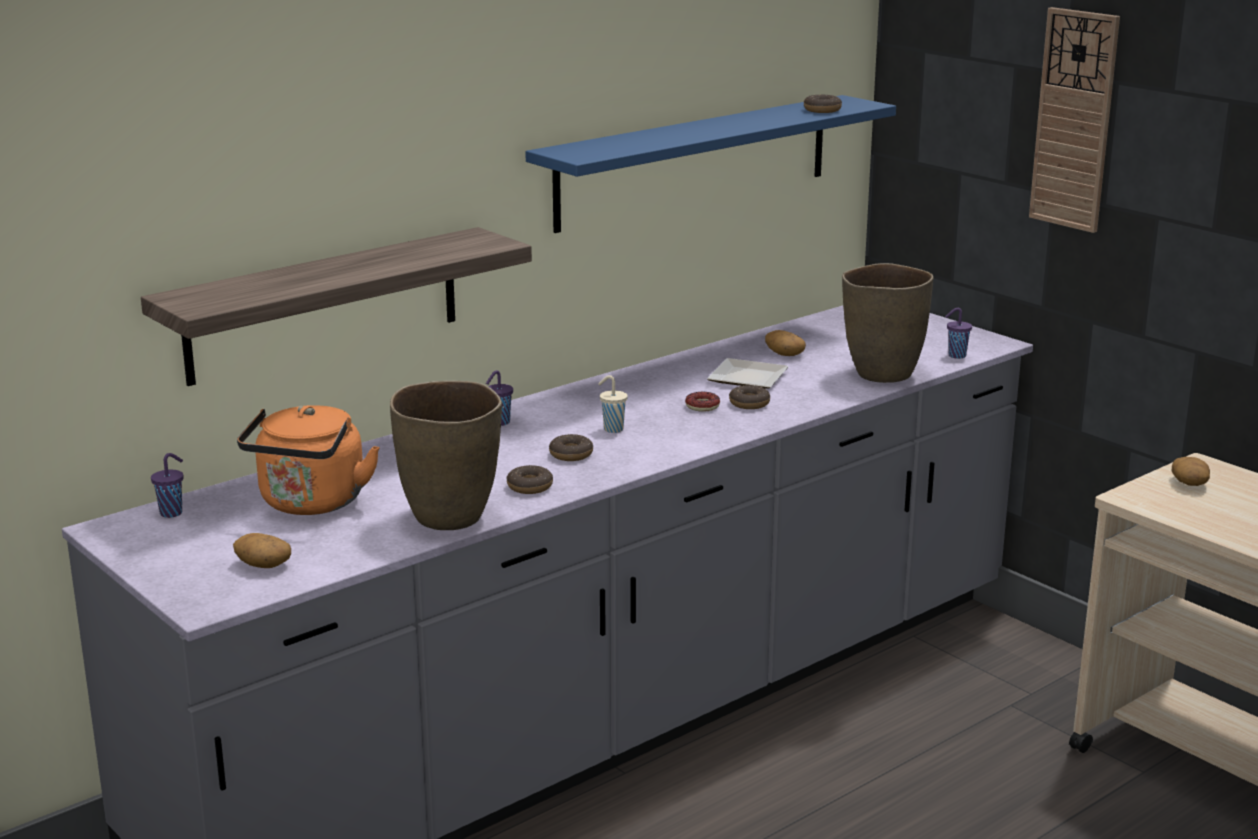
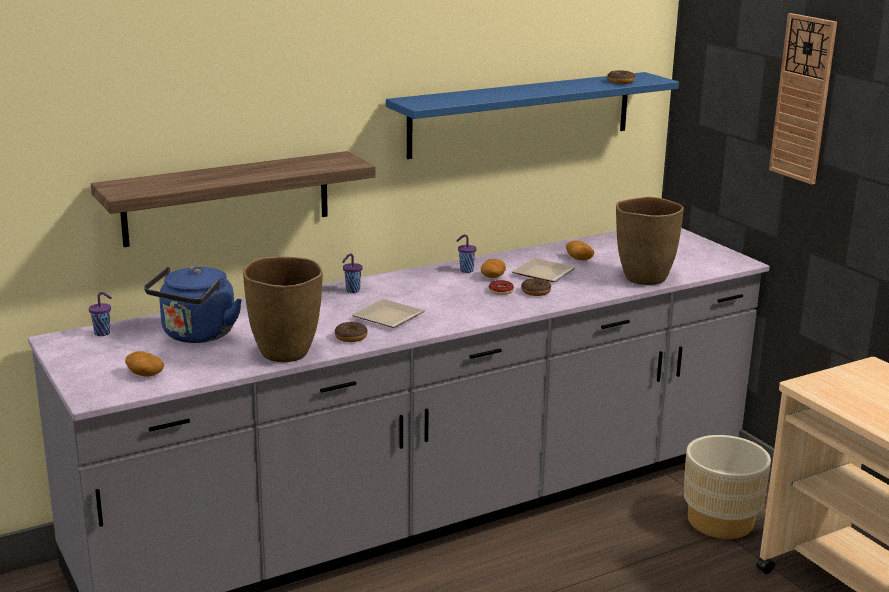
camera: 10 degrees right, 0 degrees up
orange kettle [237,405,380,515] -> blue kettle [144,266,242,343]
donut [549,434,593,461] -> plate [352,299,425,328]
beige cup [598,375,628,433] -> none
purple cup [945,308,972,359] -> purple cup moved to [456,235,477,273]
potato [1172,457,1210,486] -> potato moved to [481,259,506,278]
none -> beige planter [684,435,771,539]

